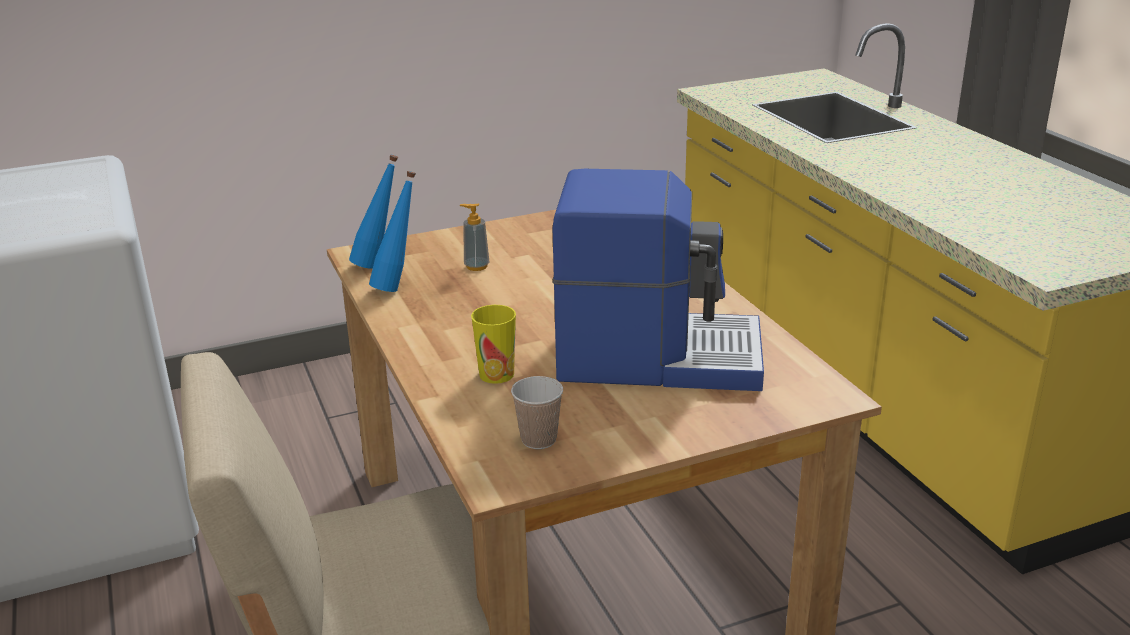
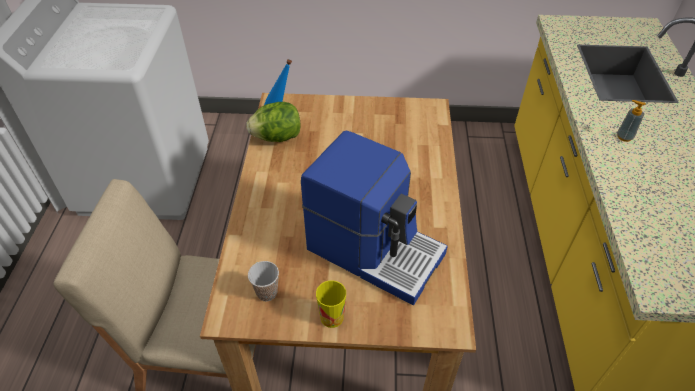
camera: 25 degrees right, 20 degrees up
blue bottle [369,171,416,292] -> lettuce [246,102,301,142]
soap dispenser [460,204,489,271] -> soap dispenser moved to [617,100,646,142]
cup [471,305,516,384] -> cup moved to [316,280,346,328]

